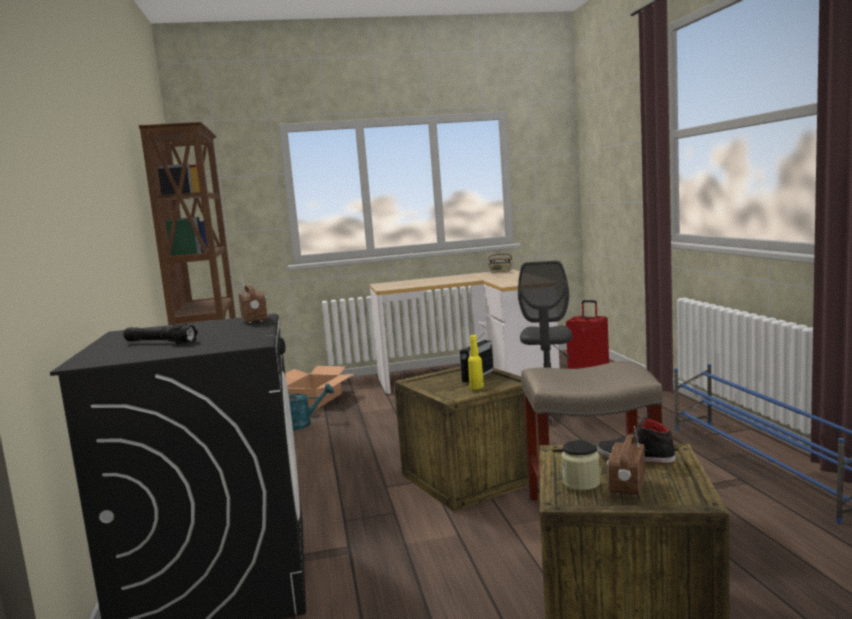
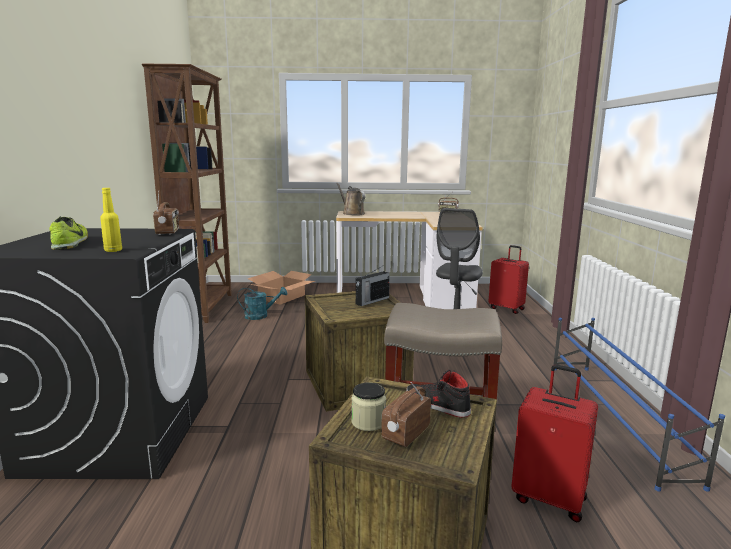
camera: 10 degrees right, 5 degrees up
black flashlight [124,324,198,344] -> shoe [49,217,88,250]
yellow bottle [468,335,484,389] -> yellow bottle moved to [100,188,122,252]
none -> brown watering can [336,183,365,215]
none -> red suitcase [511,364,598,522]

